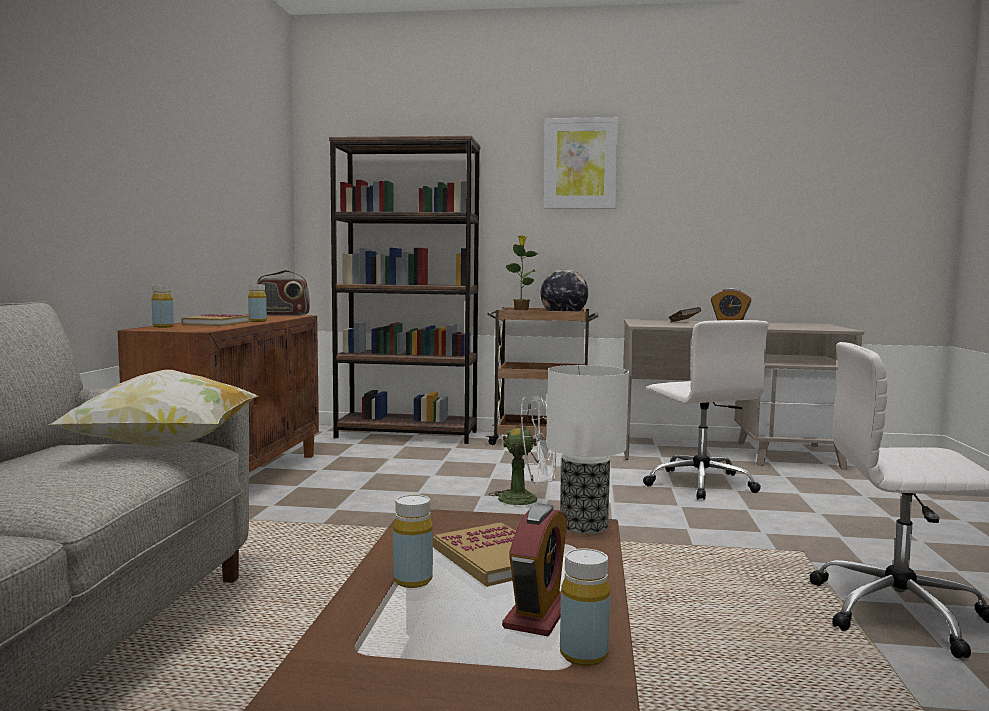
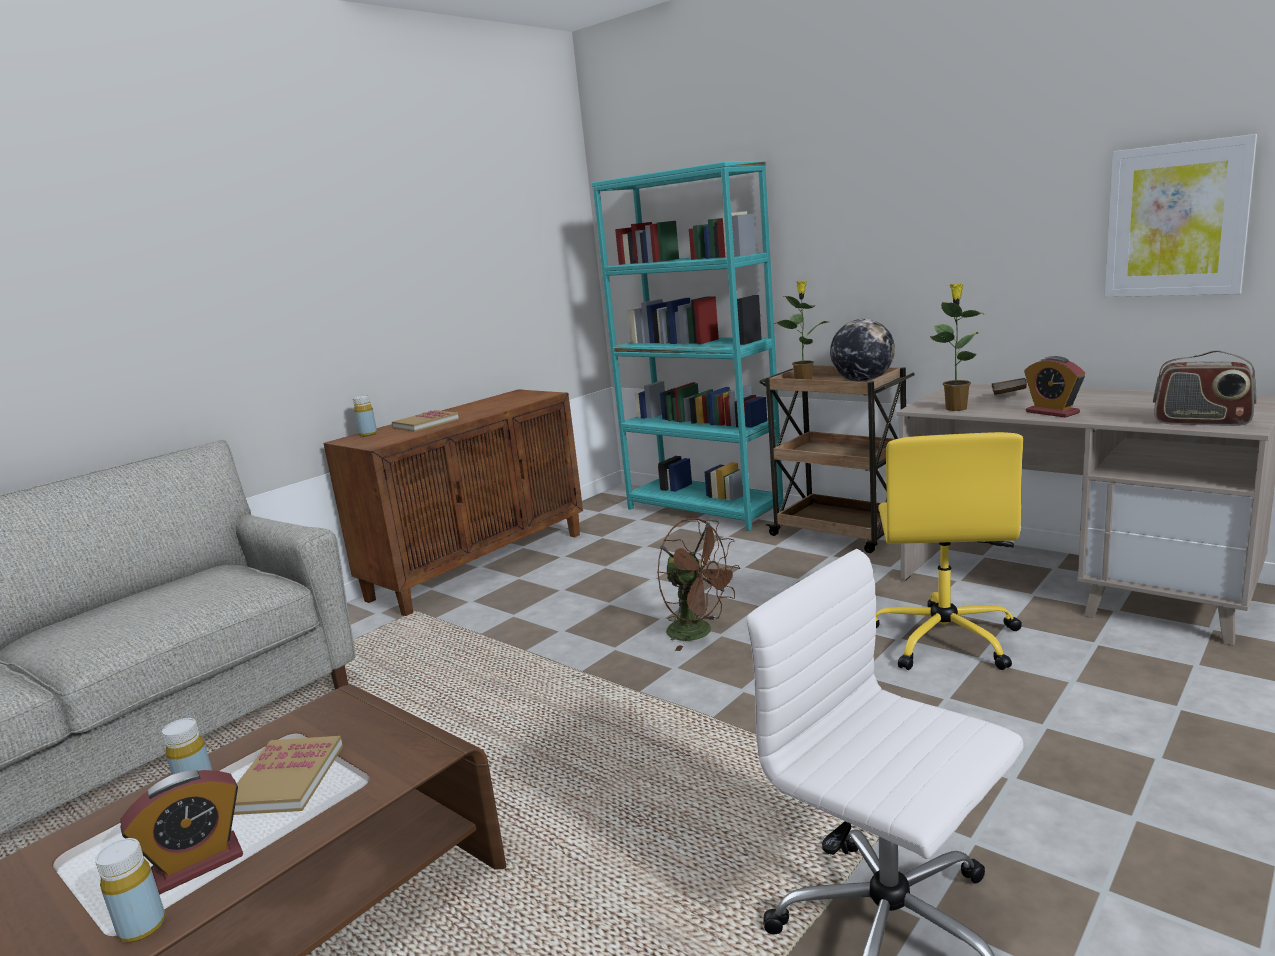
camera: 35 degrees right, 10 degrees up
pillow [48,370,257,448] -> none
yellow bottle [248,284,267,322] -> none
radio [257,270,310,316] -> radio moved to [1153,350,1256,426]
brown bookcase [329,136,480,444] -> turquoise bookcase [591,161,783,531]
white fan [488,396,556,511] -> brown fan [657,518,740,651]
picture [544,117,618,209] -> picture moved to [1104,134,1257,297]
table lamp [546,365,629,535] -> none
white office chair [643,320,769,500] -> yellow office chair [875,432,1023,670]
none -> potted plant [930,283,985,411]

